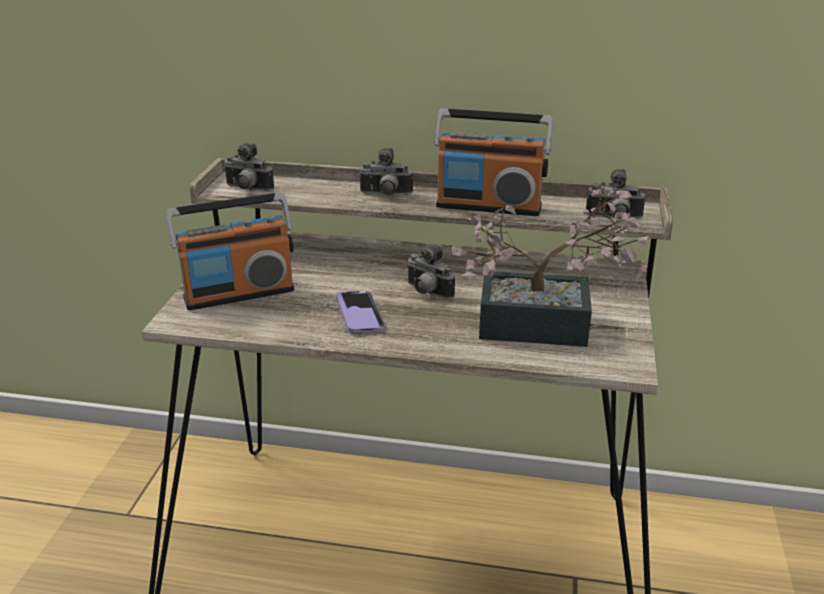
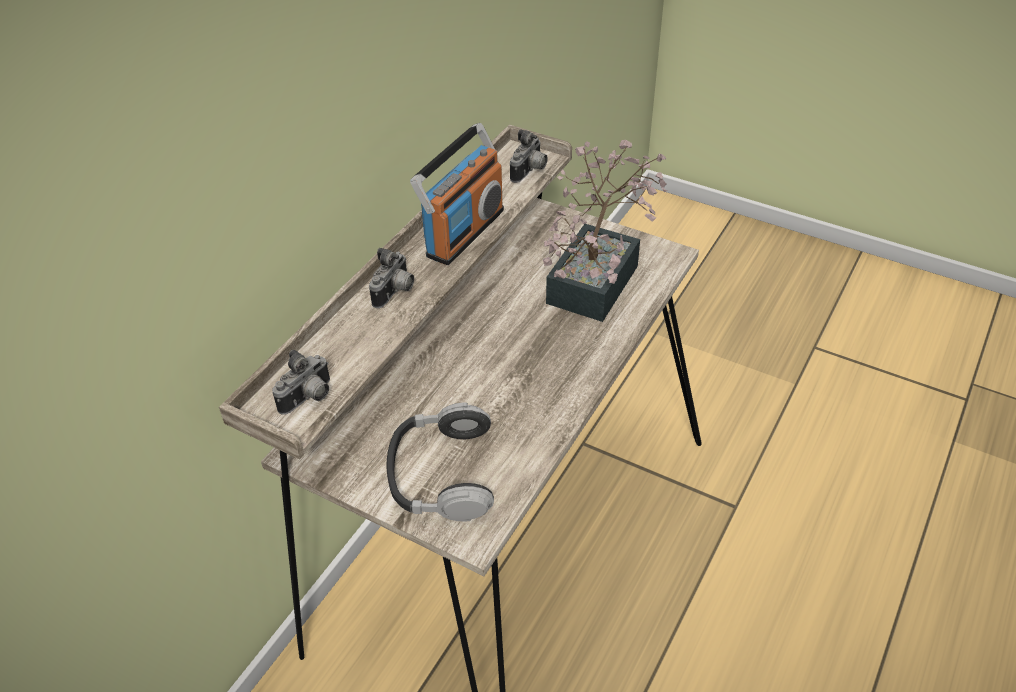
camera: 70 degrees left, 15 degrees up
radio [166,192,294,310] -> headphones [387,402,494,522]
phone [336,291,385,333] -> none
camera [406,245,455,299] -> none

